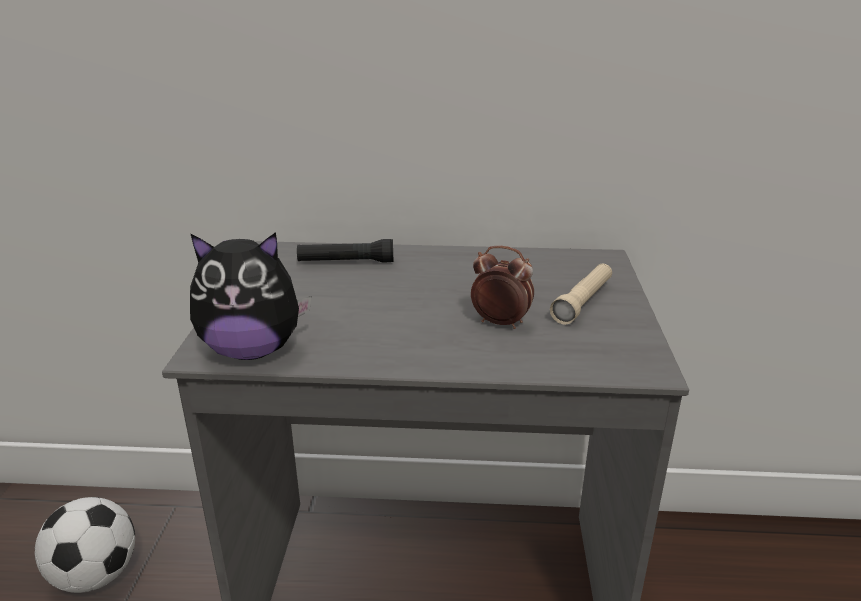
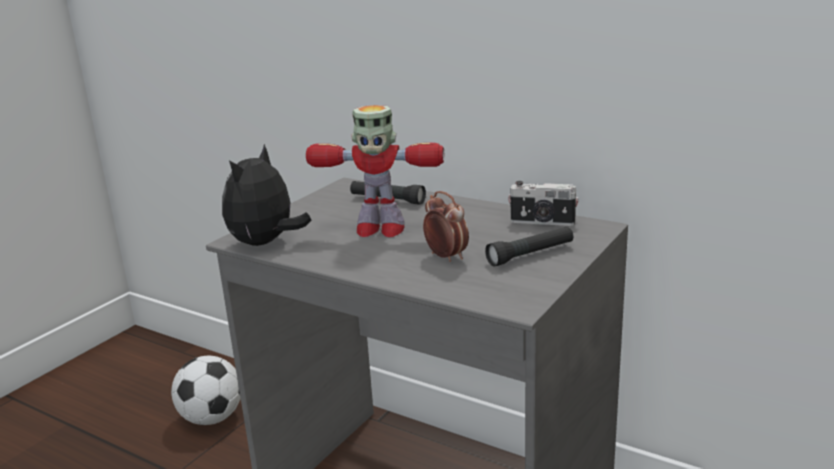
camera: 30 degrees right, 5 degrees down
plush toy [190,232,311,360] -> plush toy turned 90 degrees clockwise [222,144,312,246]
beige flashlight [550,264,612,325] -> black flashlight [485,226,573,267]
none -> toy robot [306,105,444,237]
none -> camera [508,181,579,226]

